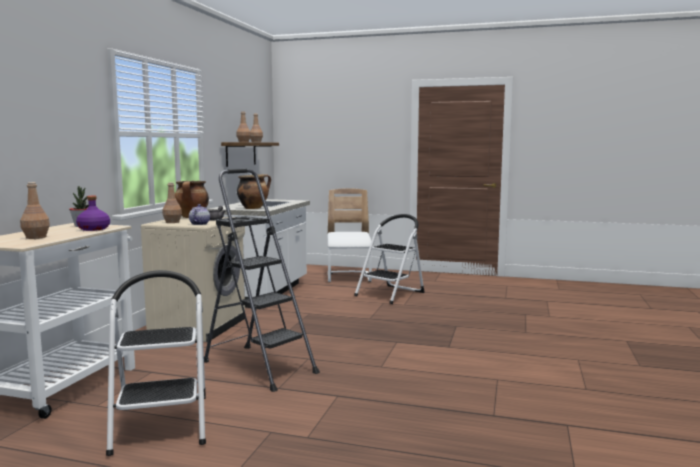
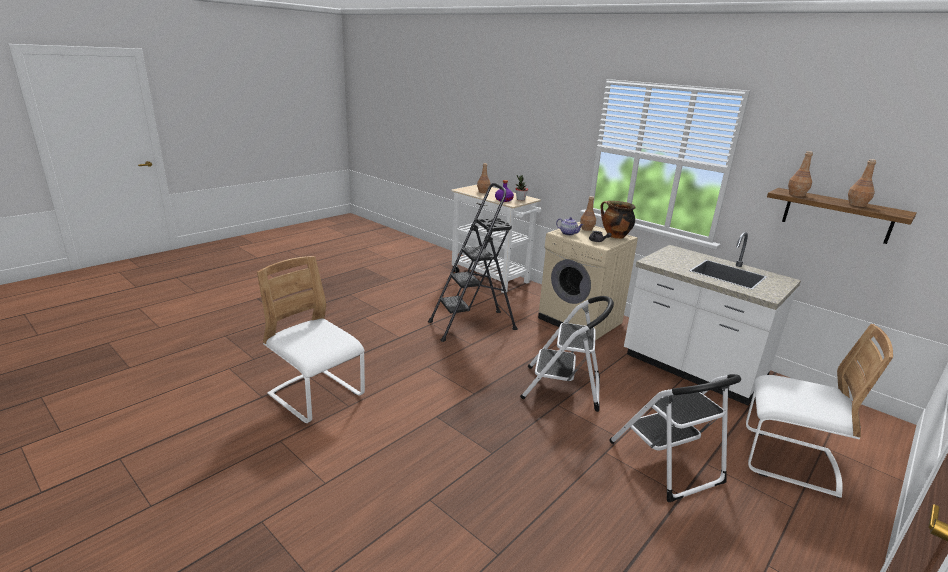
camera: 115 degrees right, 15 degrees up
step ladder [106,270,206,456] -> step ladder moved to [520,296,614,412]
cooking pot [237,174,271,209] -> none
none -> white chair [257,256,365,423]

